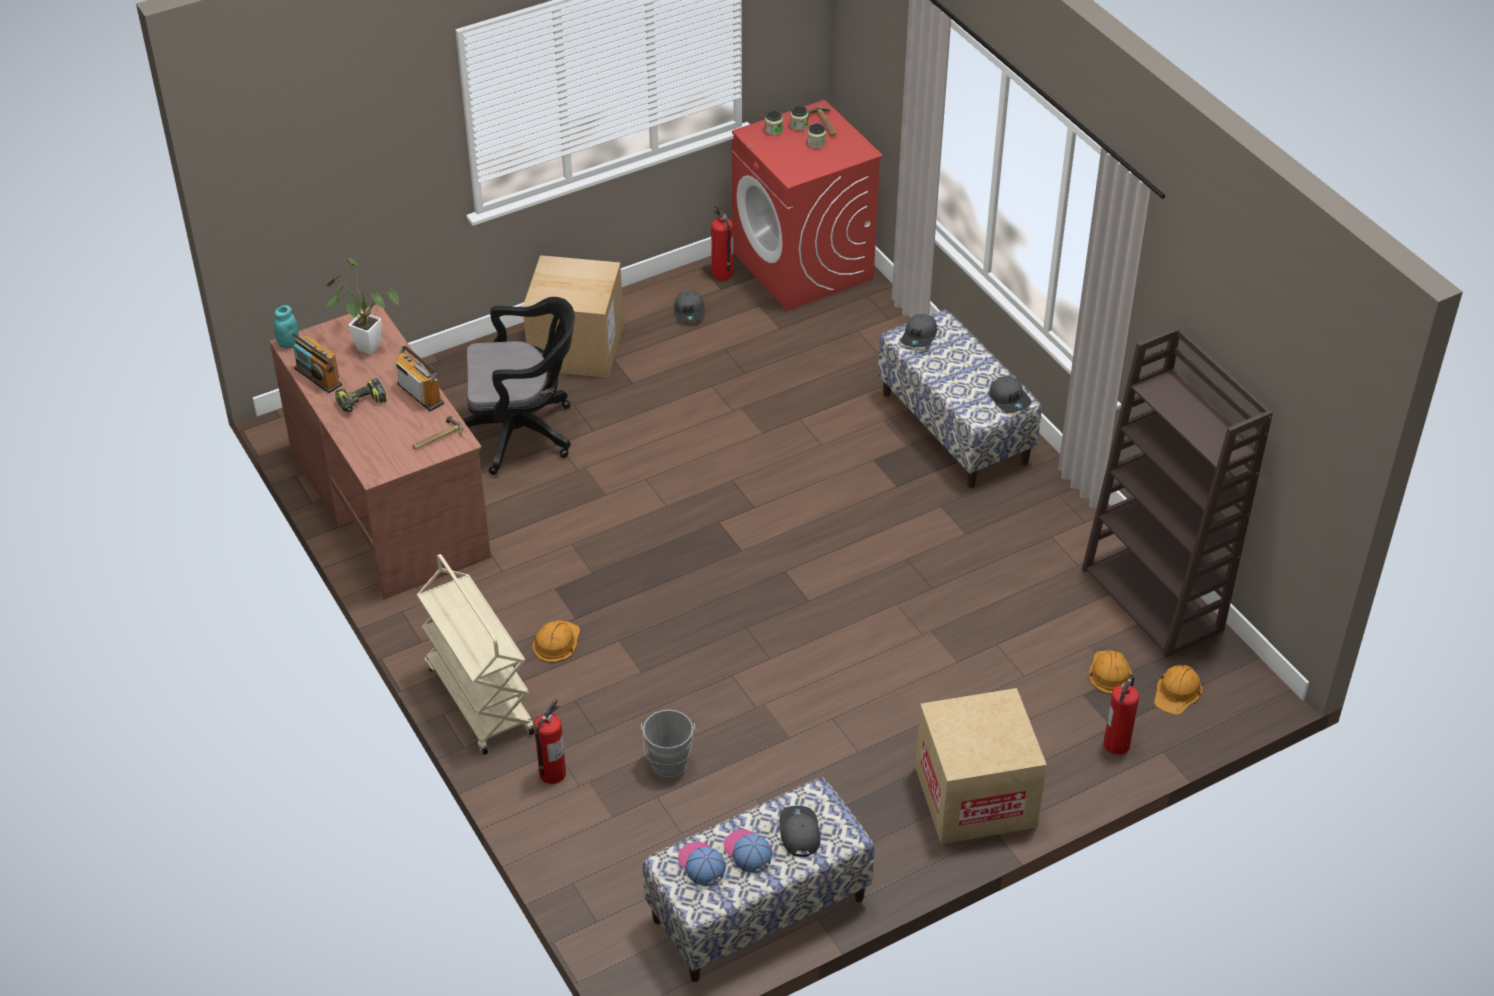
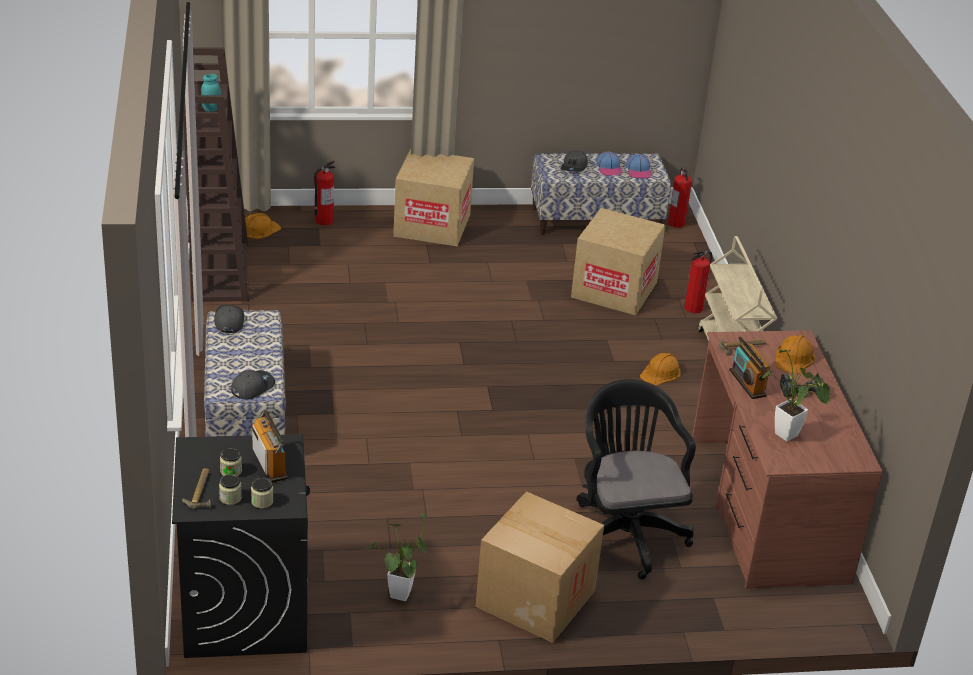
camera: 160 degrees left, 10 degrees down
turquoise jar [274,305,299,349] -> turquoise jar moved to [201,74,221,112]
radio [292,333,342,393] -> radio moved to [252,411,288,483]
black office chair [462,297,575,475] -> black office chair turned 60 degrees clockwise [576,379,696,580]
grey bucket [641,709,695,777] -> cardboard box [571,208,665,315]
grey cap [675,290,705,322] -> potted plant [358,513,428,601]
fire extinguisher [711,204,733,281] -> fire extinguisher moved to [668,167,692,228]
red washing machine [732,100,883,311] -> black washing machine [172,434,310,658]
orange hard hat [1089,651,1132,695] -> orange hard hat moved to [775,335,815,374]

